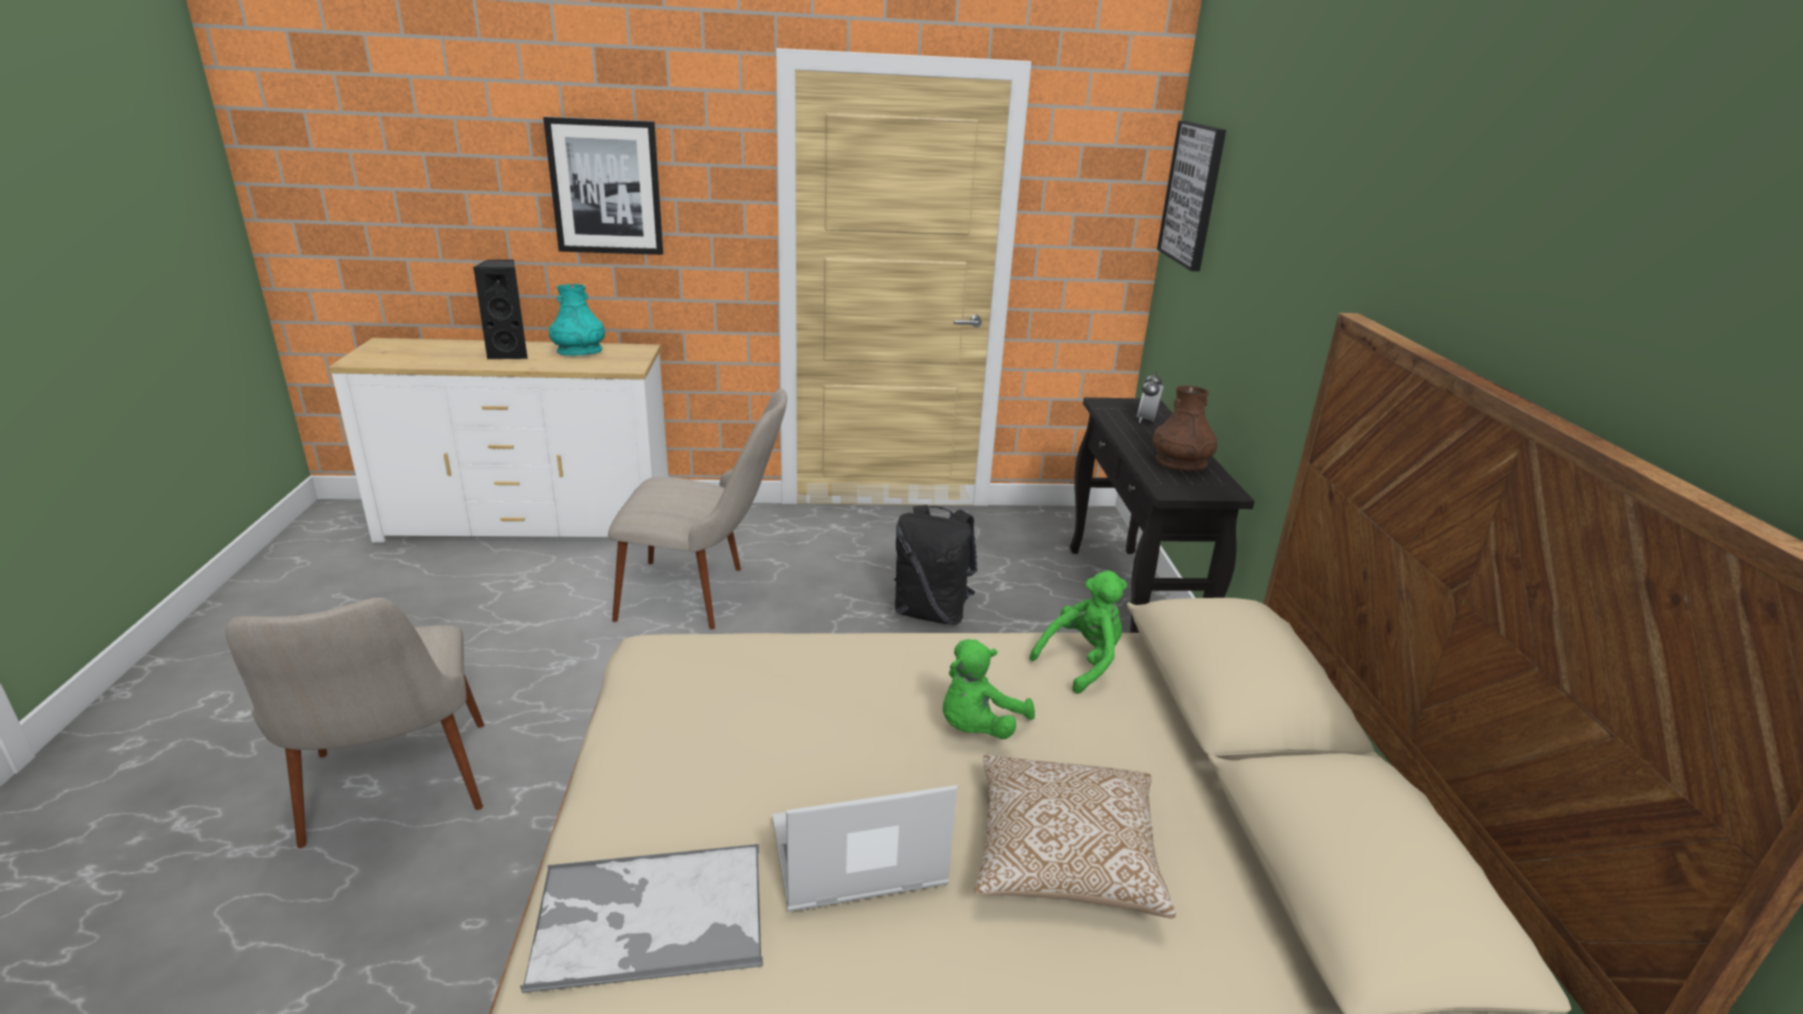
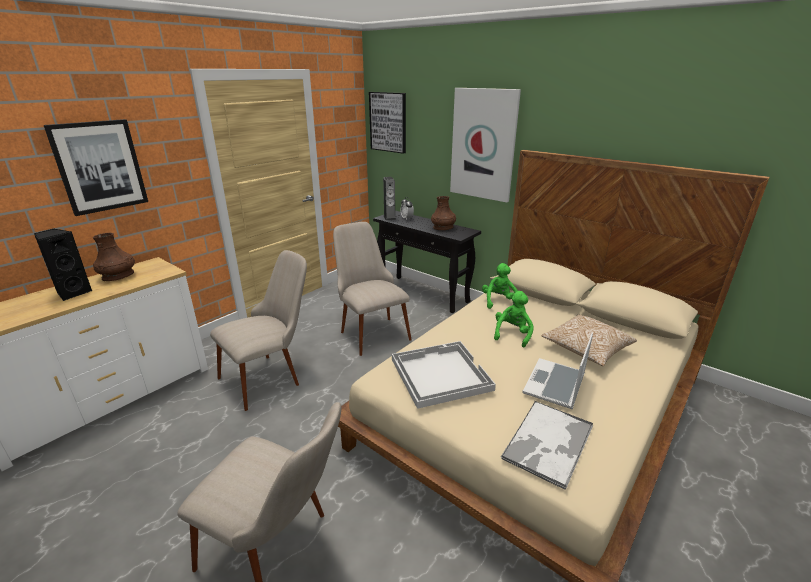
camera: 45 degrees left, 0 degrees up
turquoise vase [549,284,605,356] -> brown vase [92,233,135,281]
black backpack [894,504,977,625] -> beige chair [333,222,412,356]
green plush toy [943,639,1035,739] -> green plush toy turned 150 degrees counterclockwise [494,291,534,348]
none -> speaker [383,177,396,220]
none -> white tray [392,341,496,409]
none -> picture [450,88,521,202]

